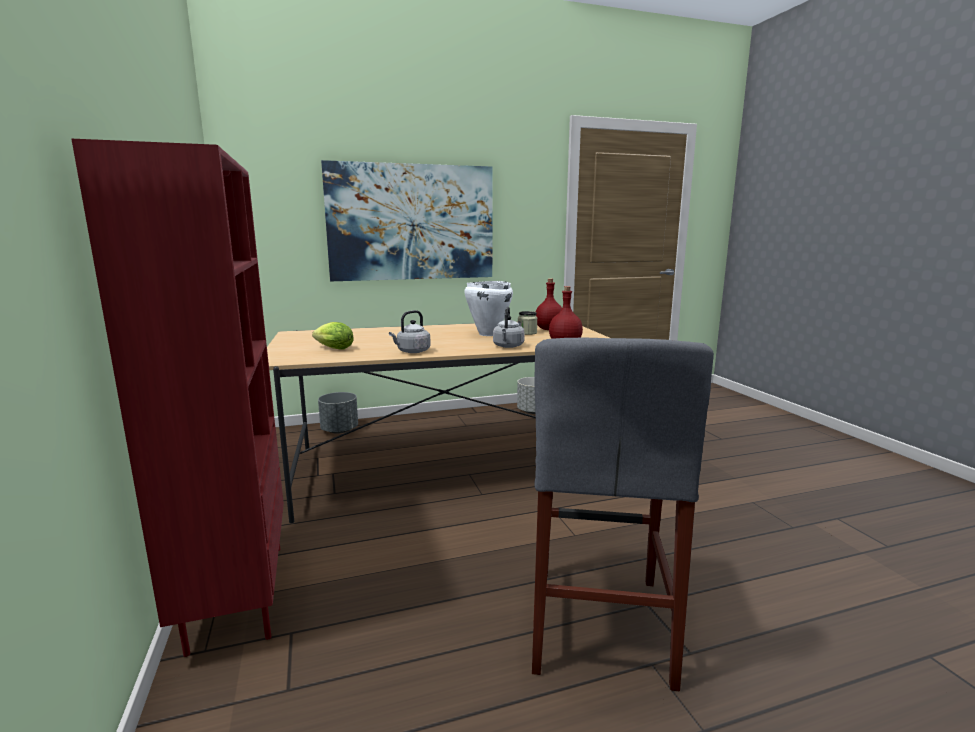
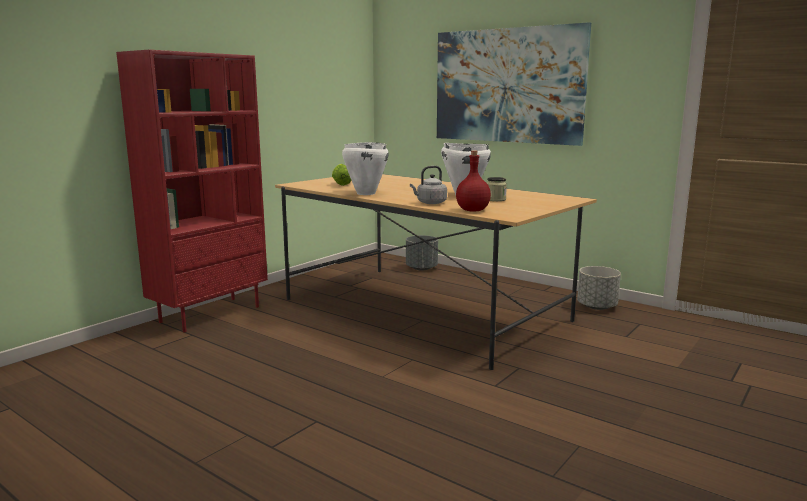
camera: 55 degrees right, 0 degrees up
grey kettle [389,310,431,353] -> white cooking pot [342,142,389,195]
grey stool [532,338,714,691] -> none
red bottle [536,278,562,330] -> none

